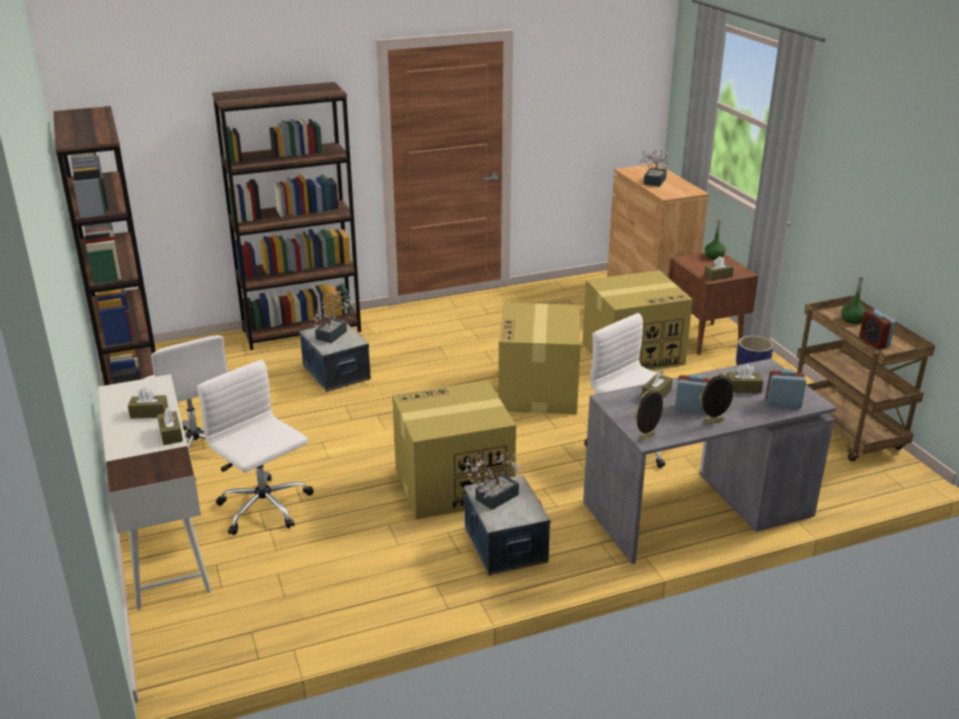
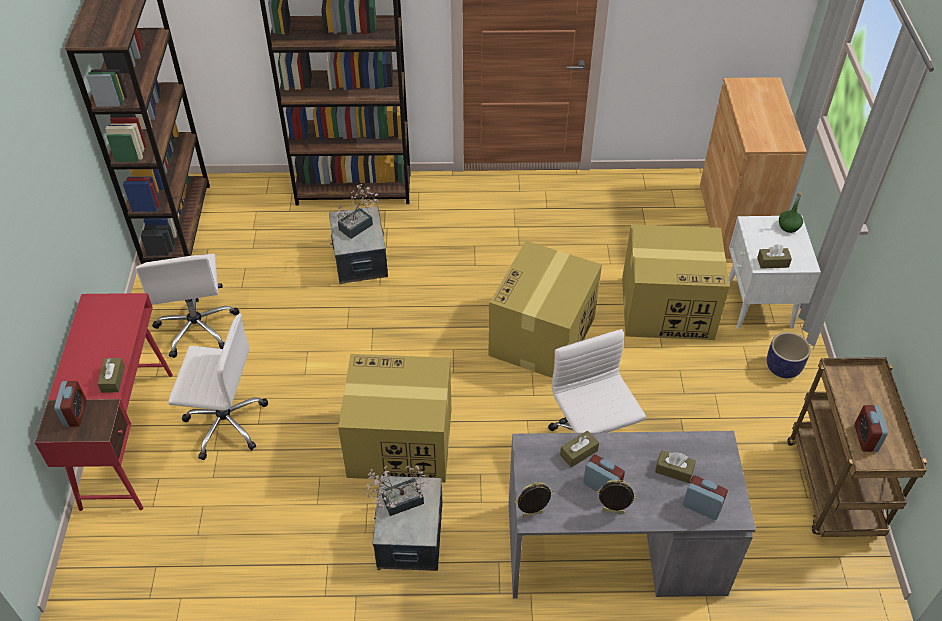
camera: 20 degrees right, 20 degrees up
white desk [98,374,211,610] -> red desk [34,293,173,511]
brown tissue box [128,387,168,419] -> none
white office chair [197,360,314,535] -> white office chair turned 120 degrees clockwise [168,314,268,460]
potted plant [640,150,670,187] -> none
brown nightstand [668,252,758,355] -> white nightstand [728,216,821,329]
green bottle [841,277,867,324] -> none
none -> alarm clock [54,381,86,427]

